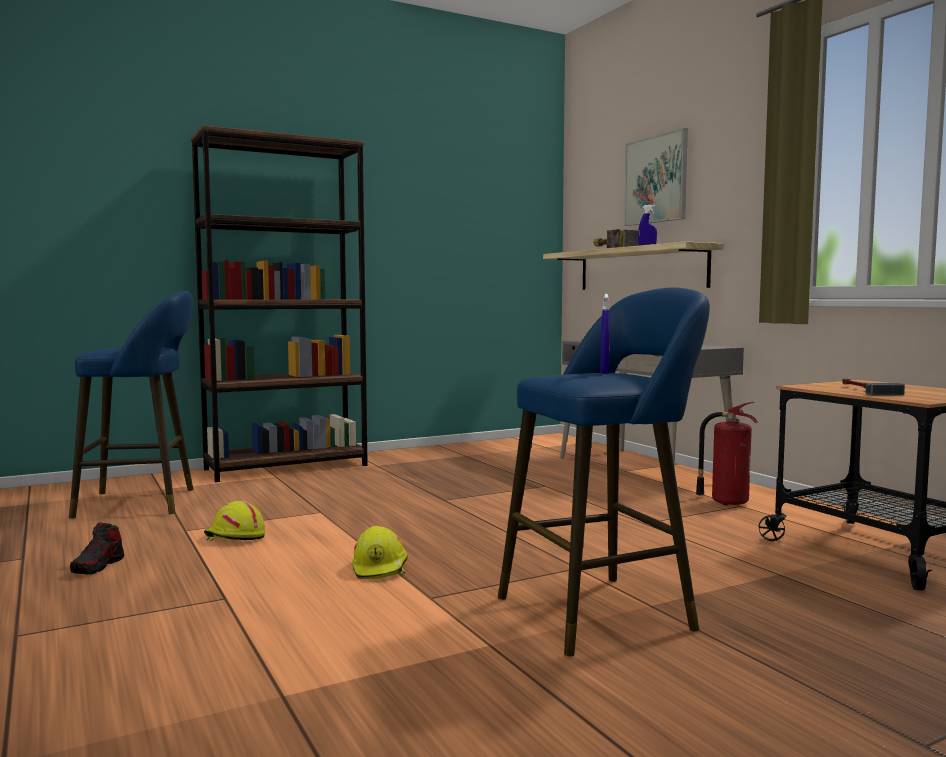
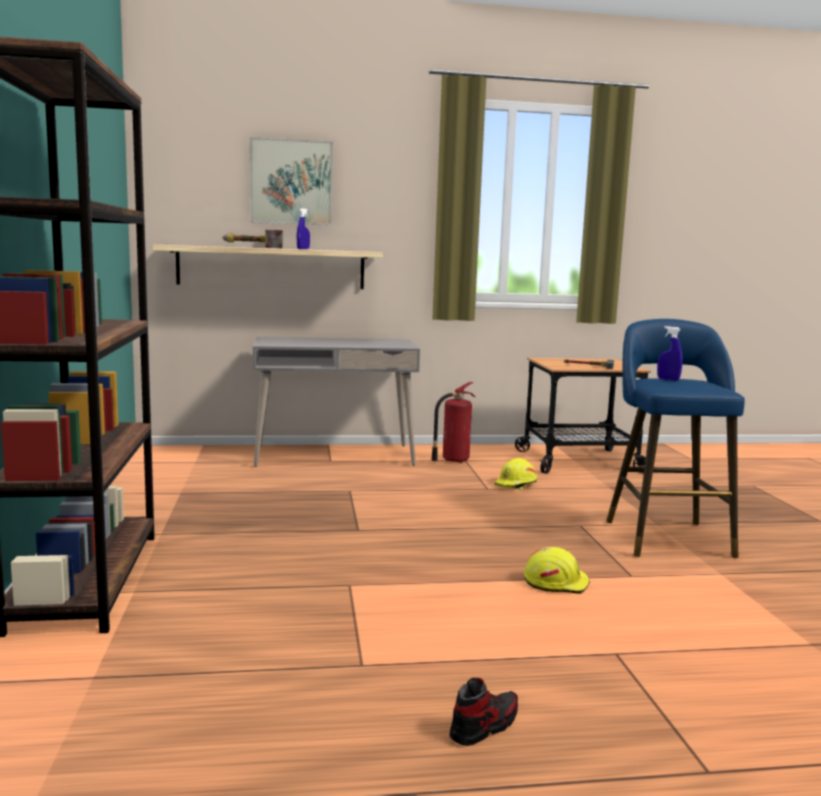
camera: 70 degrees left, 5 degrees up
blue stool [69,291,193,518] -> none
shoe [70,522,124,575] -> shoe turned 75 degrees counterclockwise [449,678,518,746]
yellow hard hat [204,501,266,541] -> yellow hard hat moved to [494,458,537,490]

